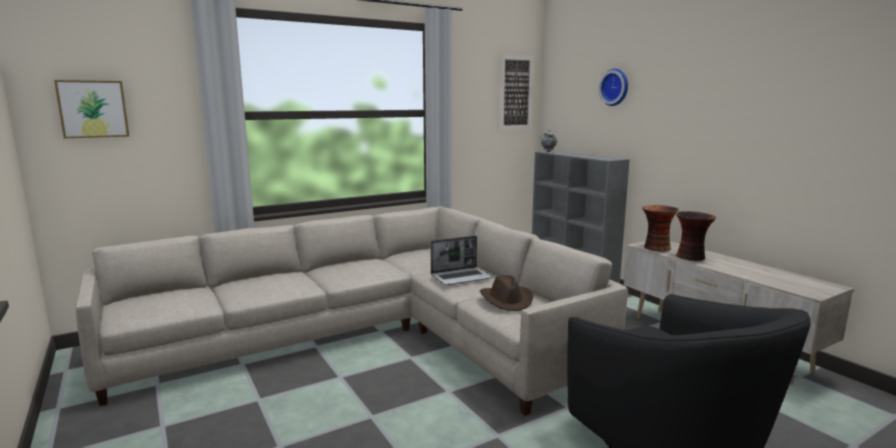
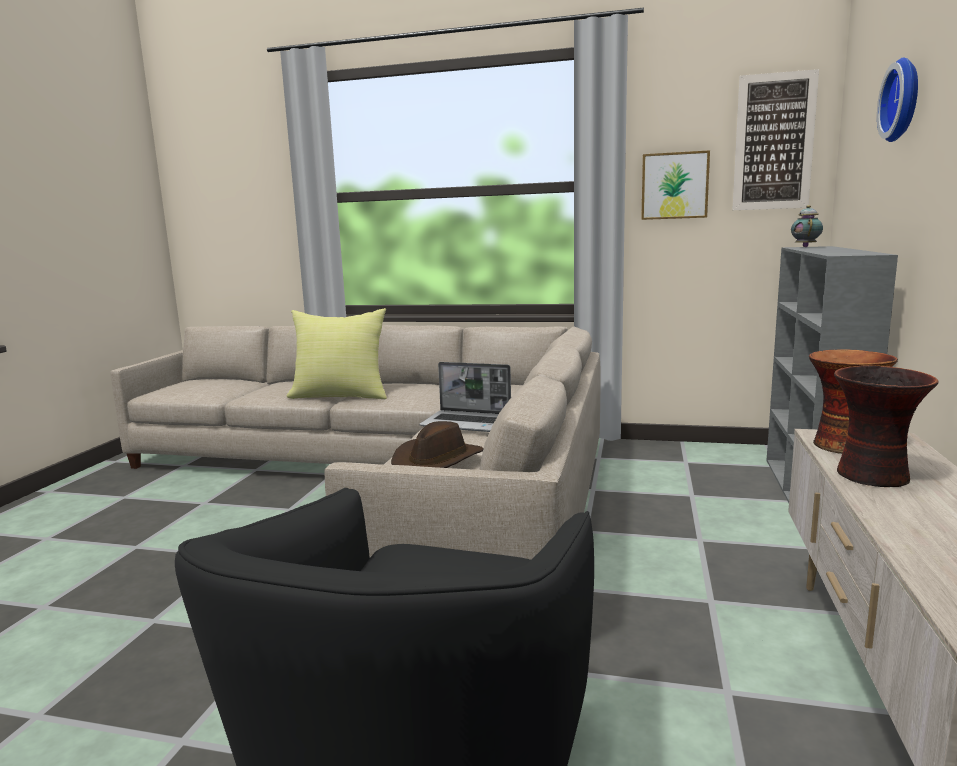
camera: 45 degrees right, 0 degrees up
picture [54,80,129,138] -> picture moved to [641,150,710,220]
none -> yellow pillow [287,308,387,400]

